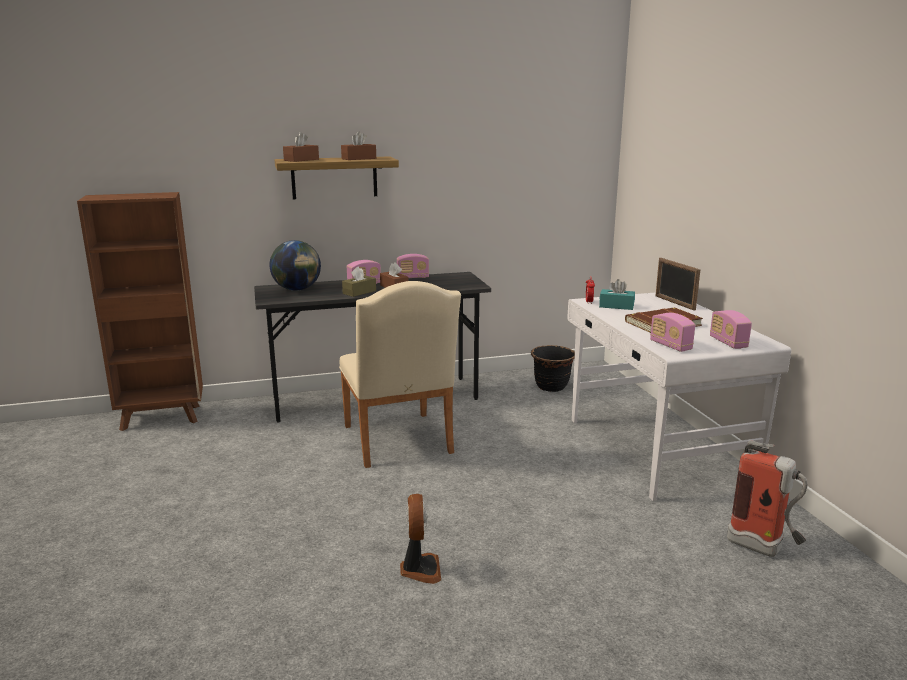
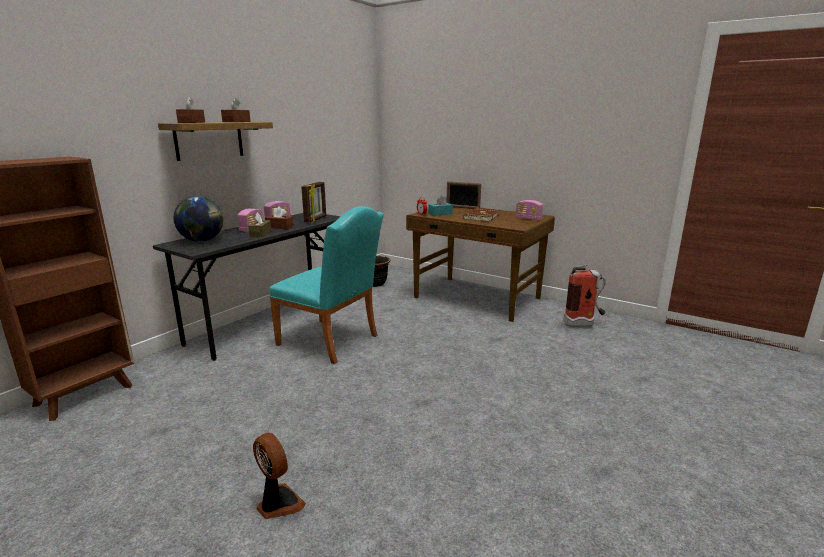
camera: 40 degrees left, 0 degrees up
beige chair [339,281,461,468] -> turquoise chair [269,206,384,364]
fan [400,494,441,584] -> fan moved to [253,433,306,519]
white desk [567,292,791,501] -> brown desk [406,207,555,322]
radio [650,313,695,352] -> none
none -> picture frame [301,182,326,223]

